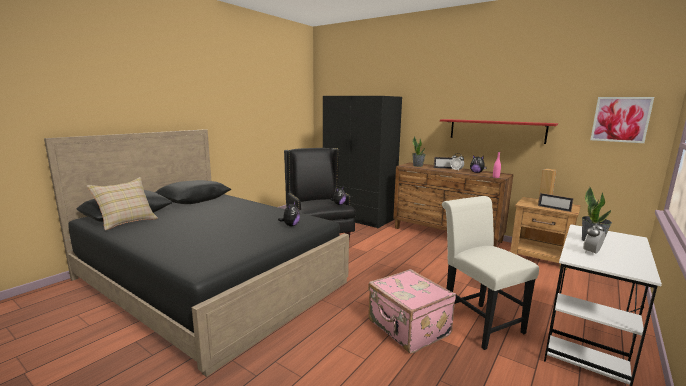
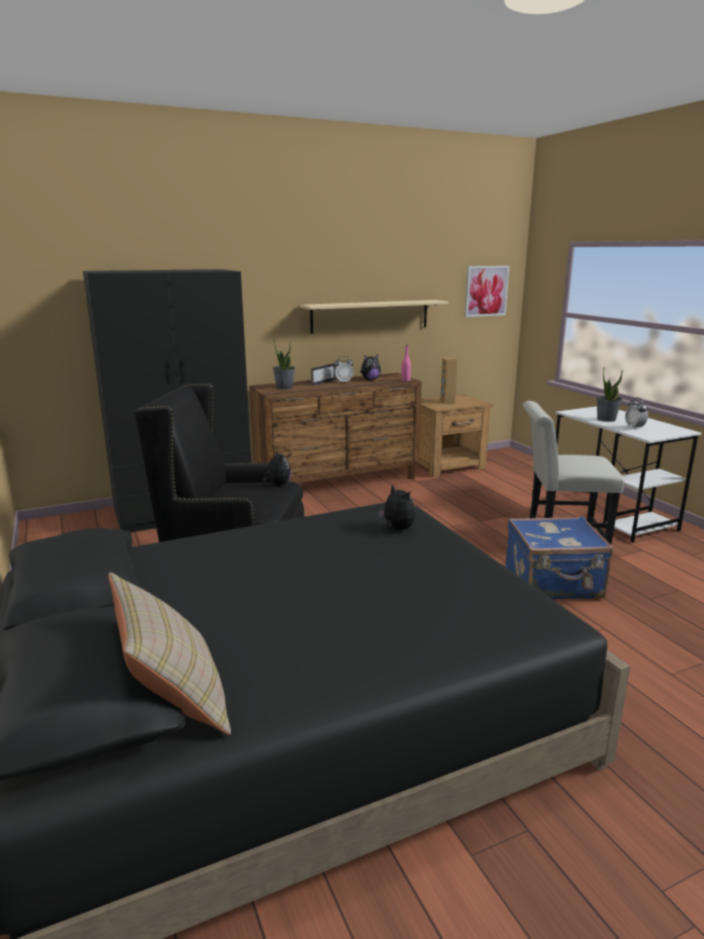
camera: 60 degrees left, 5 degrees up
pink suitcase [368,269,456,353] -> blue suitcase [505,516,614,599]
red shelf [440,119,558,144] -> beige shelf [300,300,449,334]
picture frame [538,193,574,212] -> none

